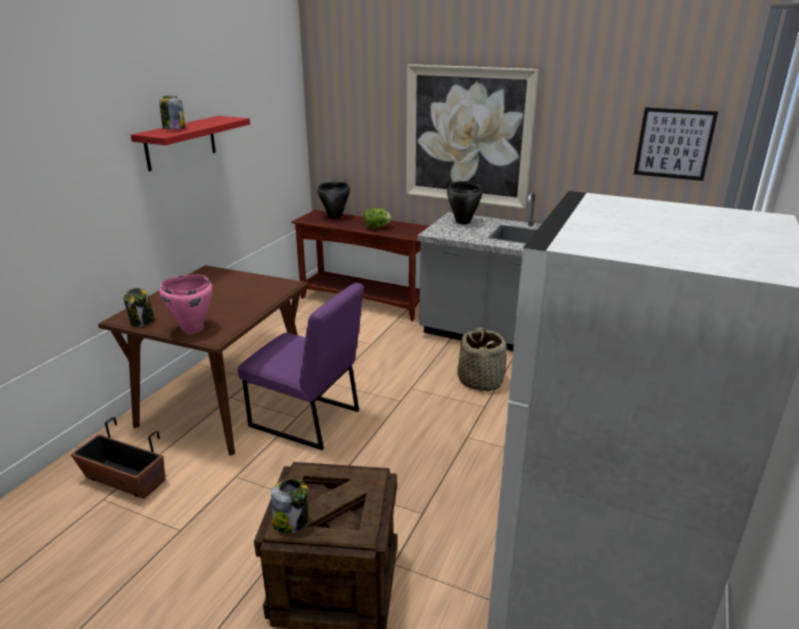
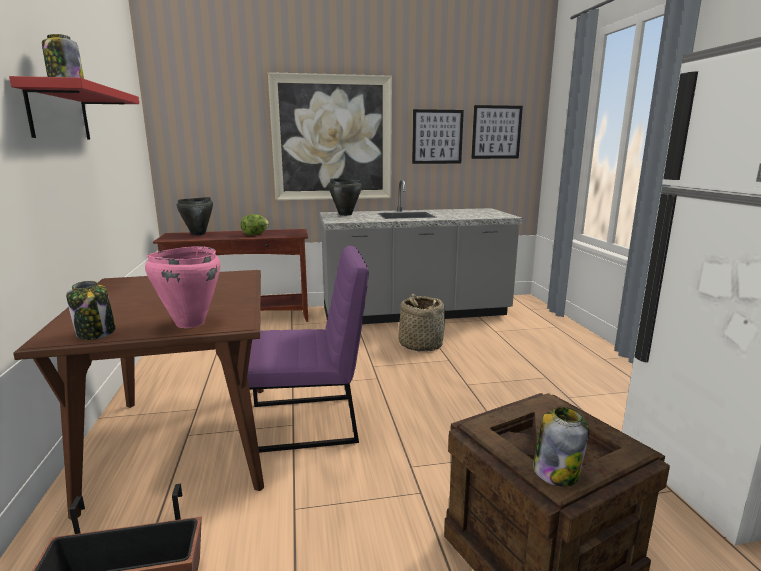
camera: 35 degrees left, 10 degrees down
none -> picture [412,109,464,164]

